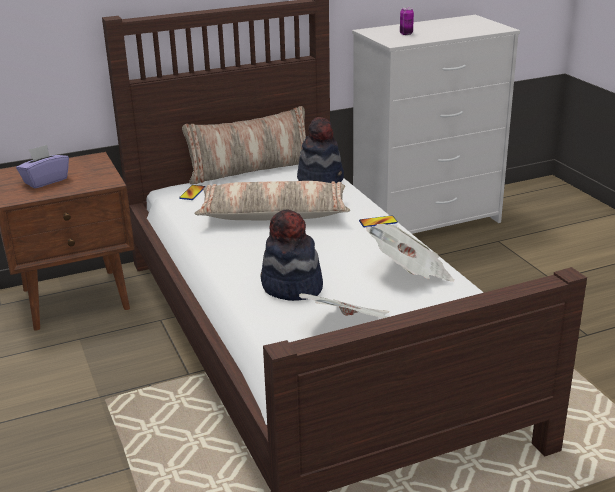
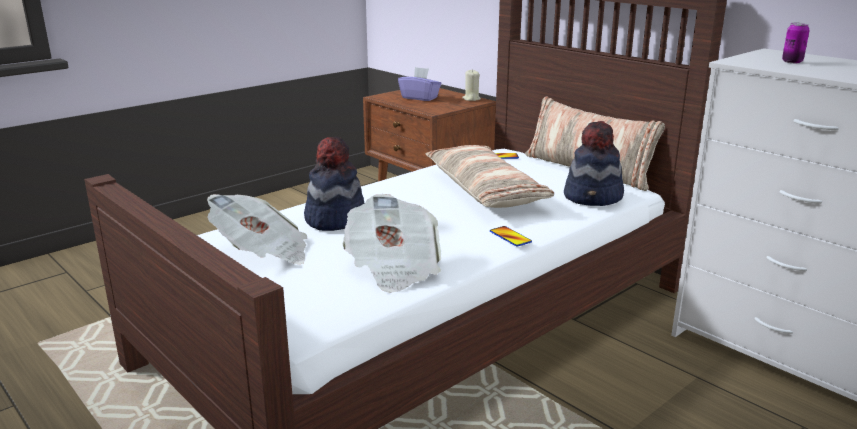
camera: 70 degrees right, 5 degrees down
none -> beige candle [462,69,481,101]

